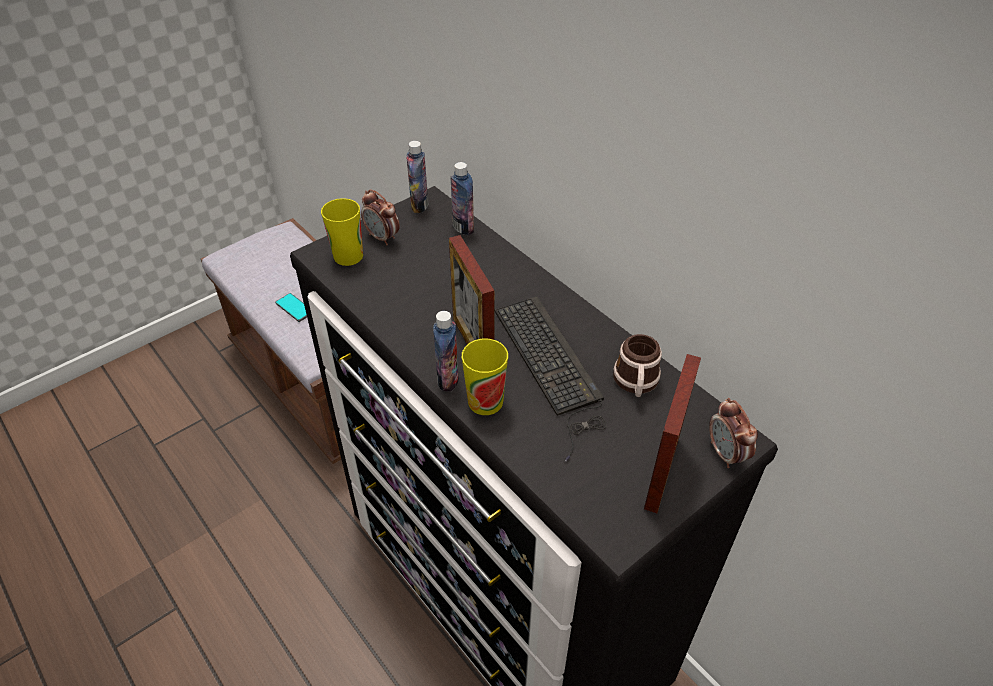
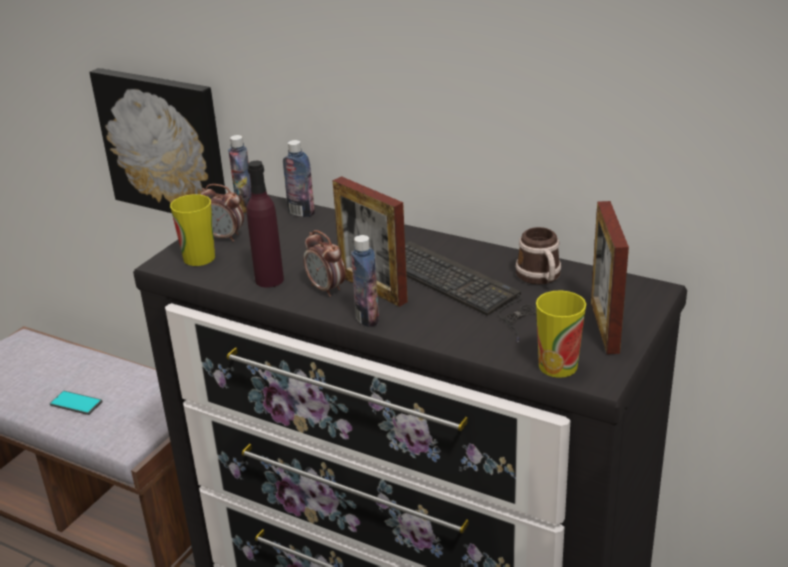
camera: 20 degrees left, 15 degrees down
cup [462,339,508,415] -> cup moved to [536,290,586,378]
alarm clock [709,398,758,468] -> alarm clock moved to [303,230,346,297]
none -> picture [89,68,226,213]
none -> purple bottle [247,161,284,288]

